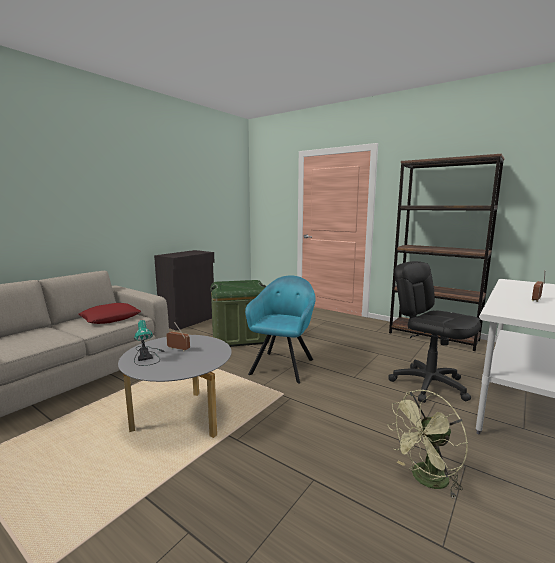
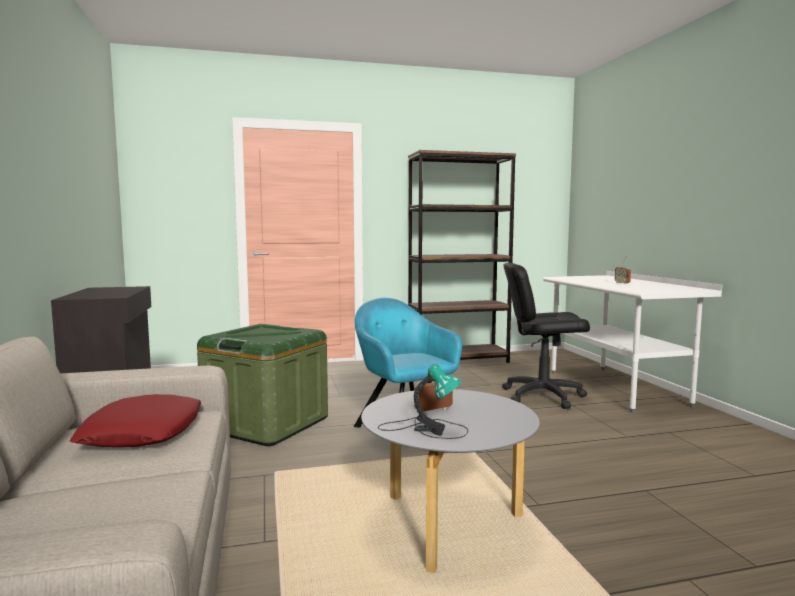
camera: 50 degrees left, 5 degrees down
green fan [387,390,468,499] -> none

